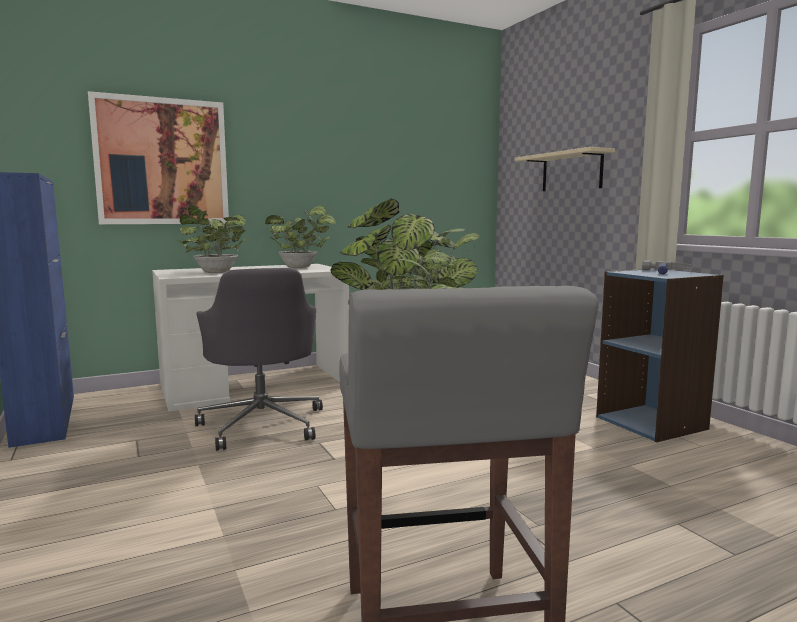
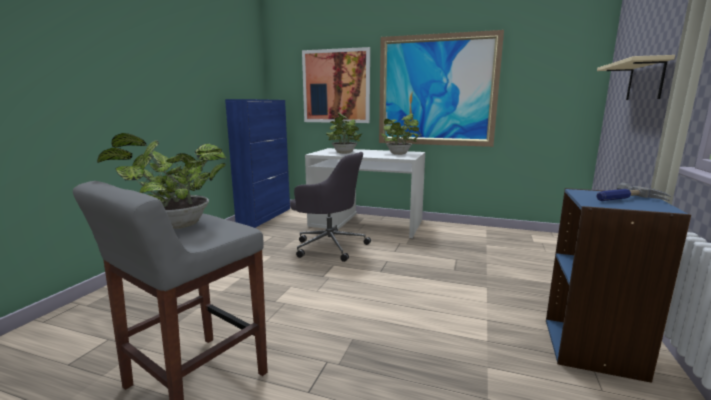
camera: 45 degrees right, 5 degrees up
grey office chair [195,268,323,451] -> grey office chair turned 90 degrees counterclockwise [290,152,371,262]
none -> picture [379,30,504,147]

